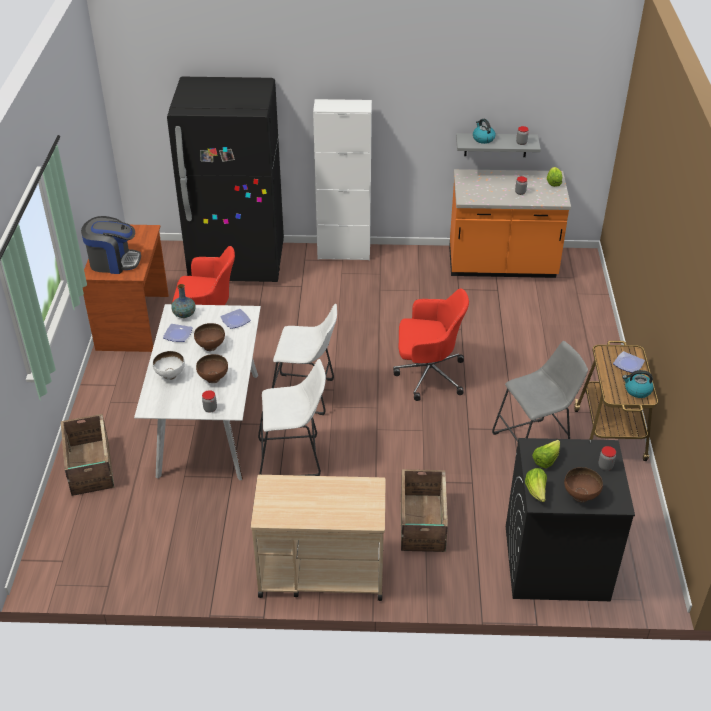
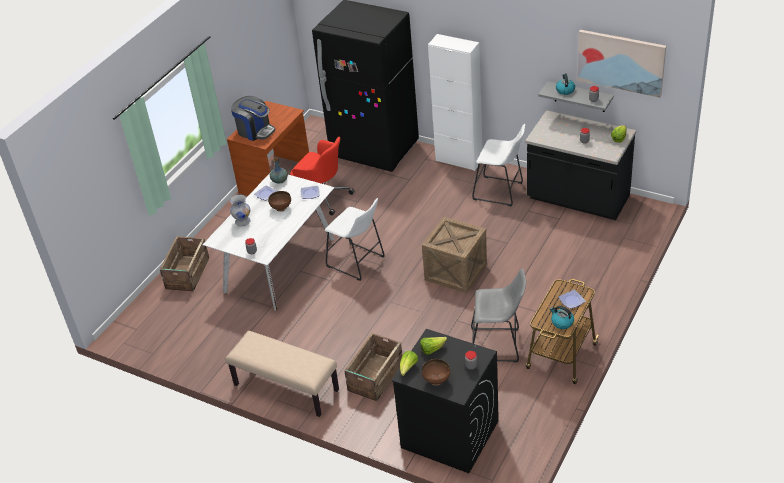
camera: 30 degrees right, 0 degrees up
white bowl [153,351,185,380] -> white vase [230,195,250,226]
brown bowl [196,354,228,383] -> none
beige cart [251,475,386,601] -> beige bench [226,331,339,417]
white stool [258,359,326,476] -> white stool moved to [472,124,525,206]
red office chair [393,289,469,401] -> crate [422,216,487,293]
orange counter [449,169,571,278] -> black counter [525,110,636,220]
none -> picture [577,30,666,98]

